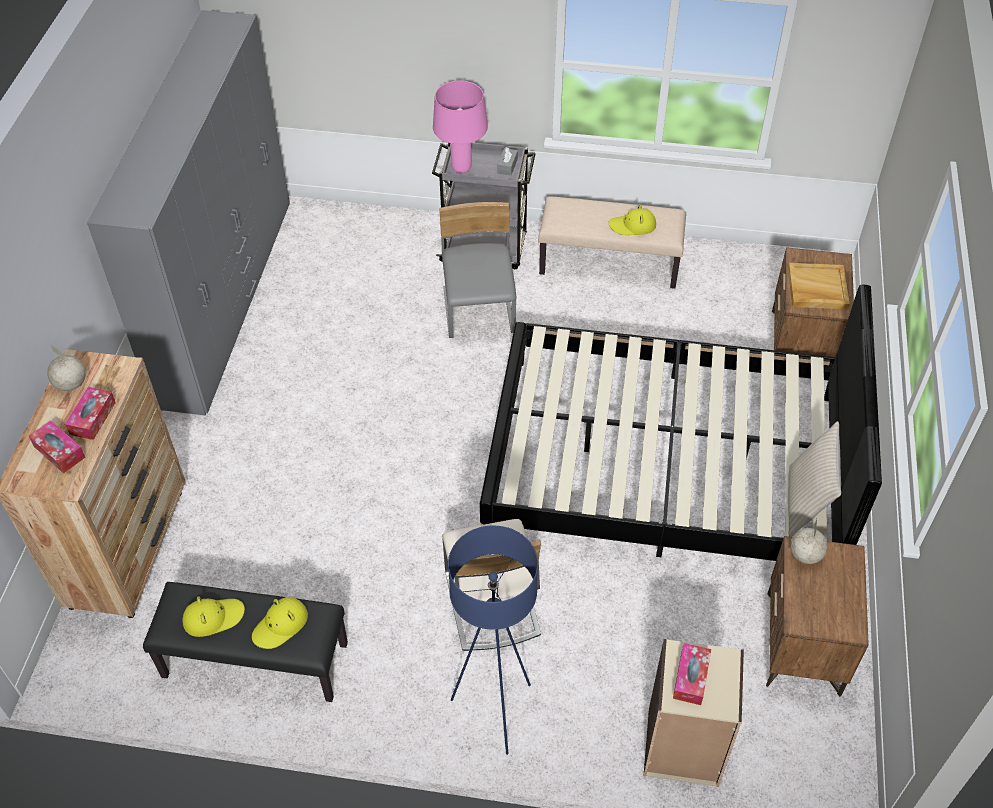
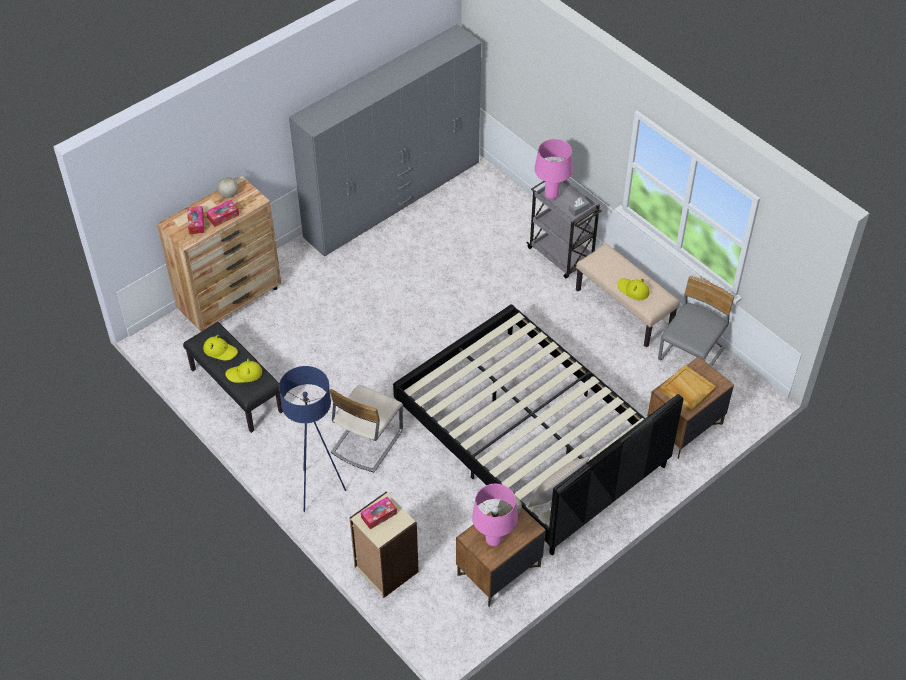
camera: 40 degrees right, 0 degrees up
grey chair [439,202,517,338] -> grey chair moved to [658,276,734,366]
none -> pink table lamp [472,484,518,546]

